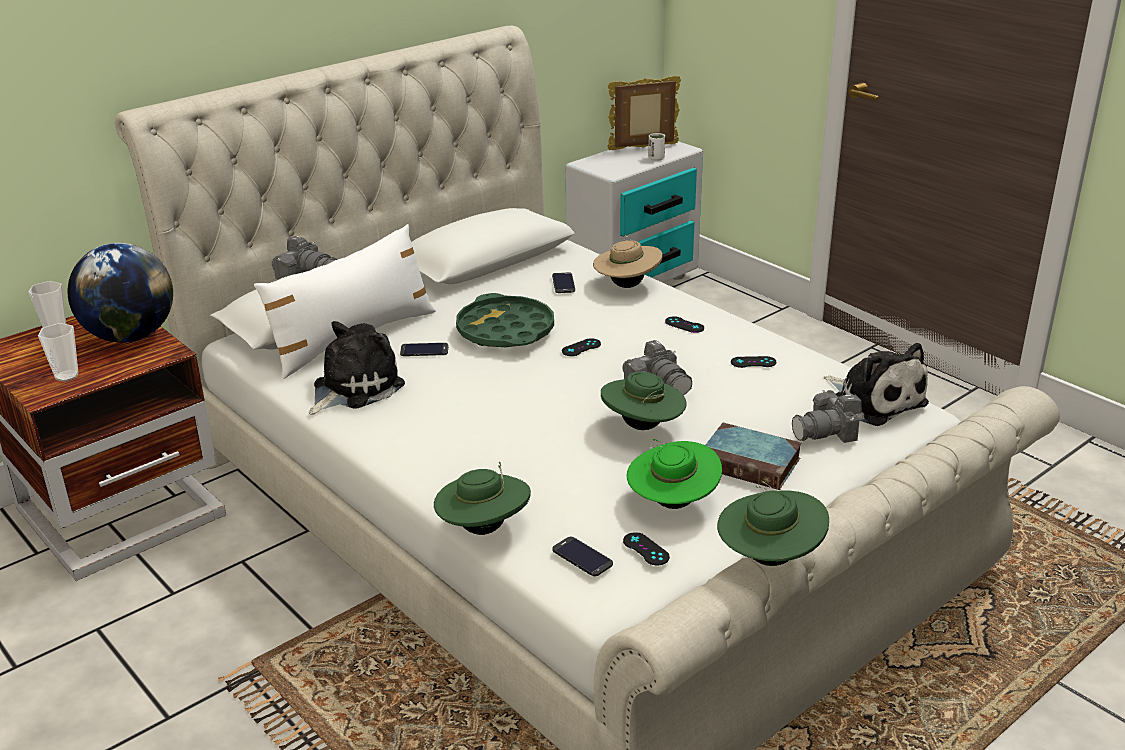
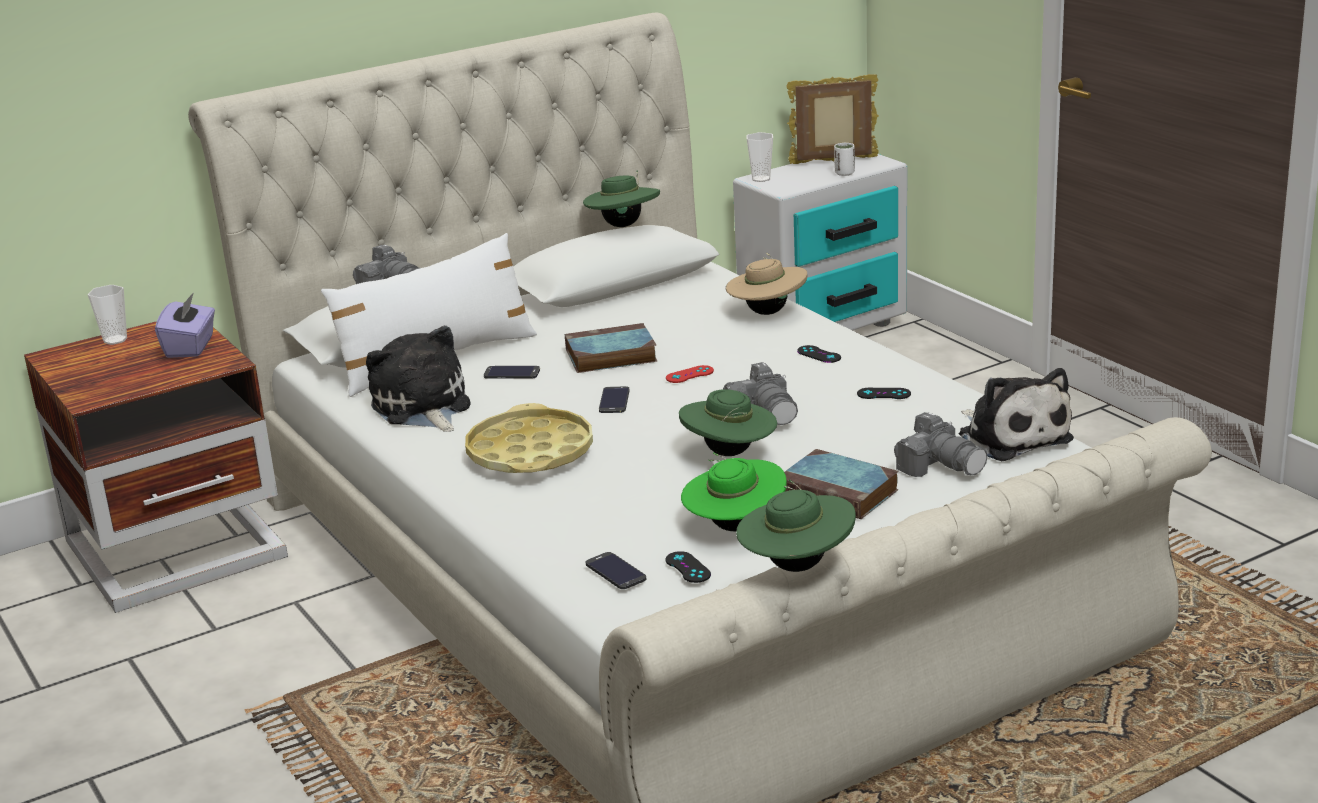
camera: 10 degrees right, 5 degrees down
cup [38,323,78,382] -> cup moved to [746,132,773,182]
globe [67,243,173,343] -> purple tissue box [155,292,215,358]
plush toy [309,321,405,415] -> plush toy turned 75 degrees counterclockwise [366,326,471,432]
green hat [434,462,531,535] -> green hat moved to [583,171,660,227]
green tray [456,293,554,347] -> book [565,323,657,373]
phone [552,272,575,293] -> phone moved to [599,386,630,413]
black game controller [562,338,601,356] -> red game controller [666,365,714,383]
camera [792,390,862,443] -> camera turned 120 degrees counterclockwise [894,412,987,477]
none -> yellow tray [465,403,593,473]

